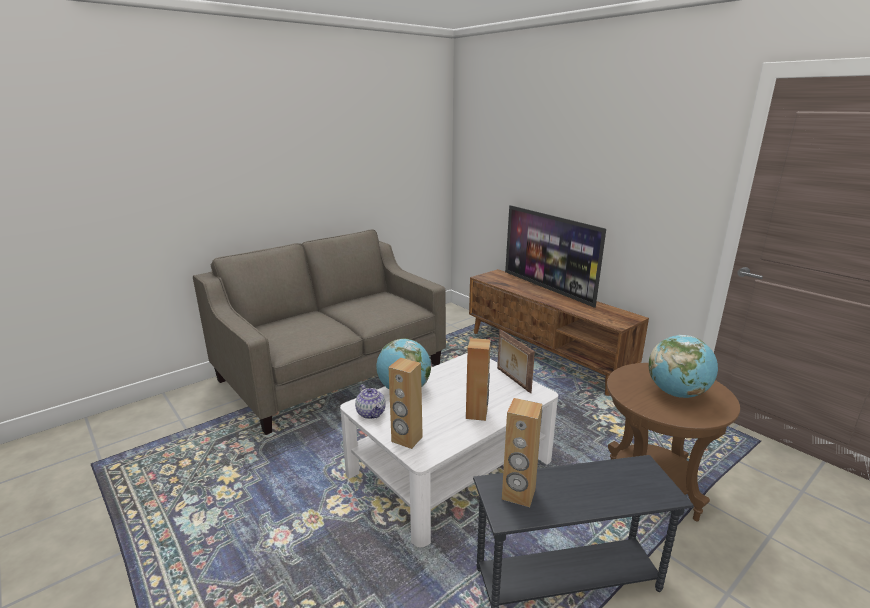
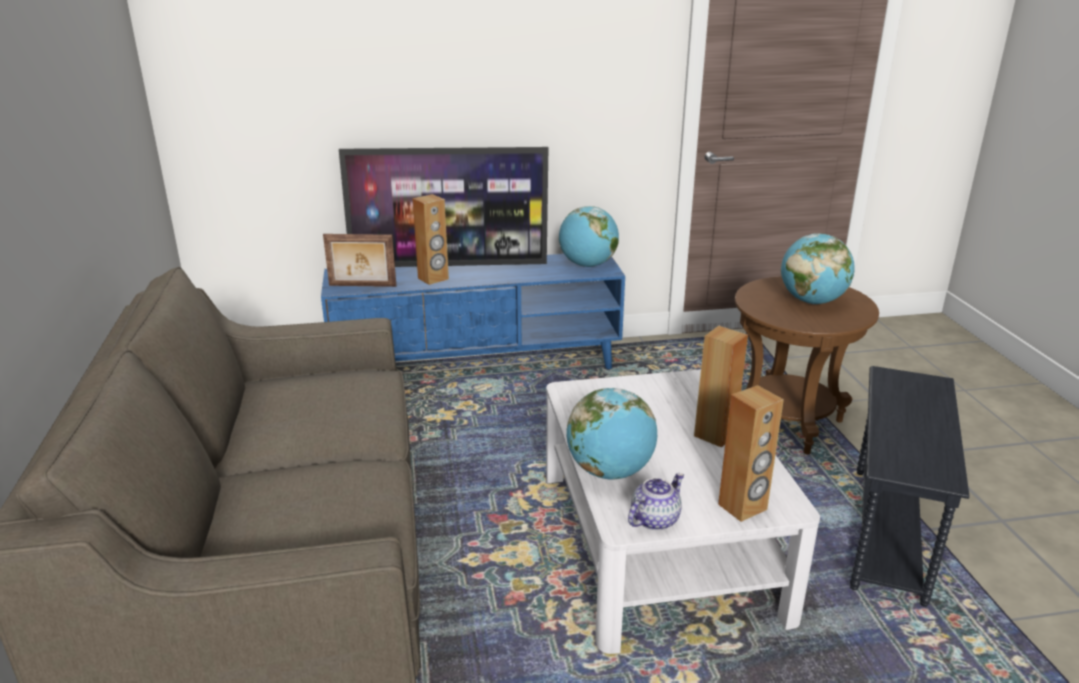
camera: 60 degrees left, 5 degrees up
teapot [355,384,386,419] -> teapot turned 45 degrees counterclockwise [628,473,684,530]
brown tv stand [469,269,649,396] -> blue tv stand [321,254,625,369]
picture frame [497,329,535,393] -> picture frame moved to [323,234,396,287]
brown speaker [502,398,542,507] -> brown speaker moved to [412,194,449,285]
none -> globe [559,206,619,267]

